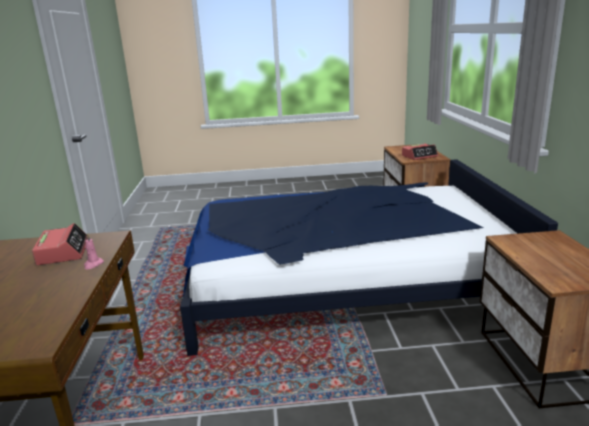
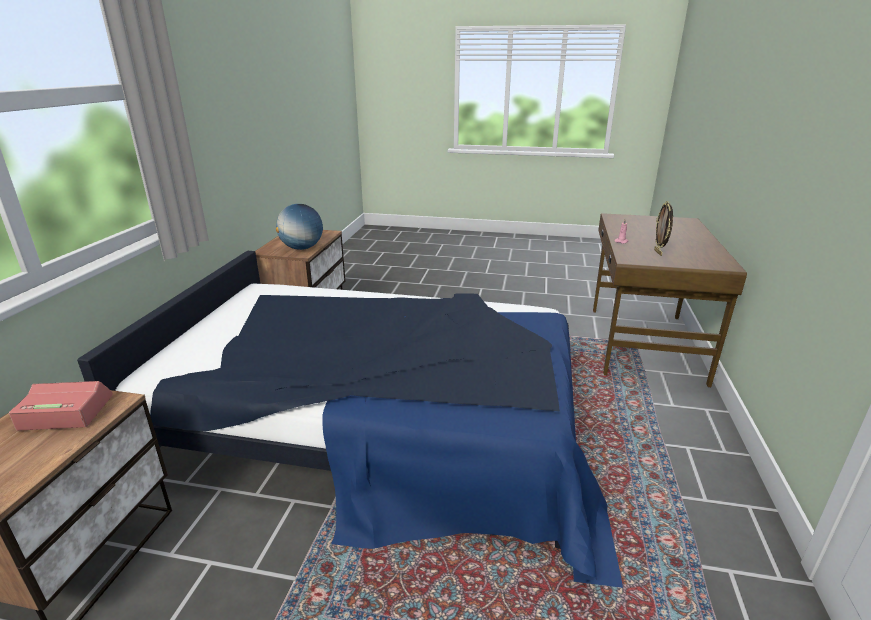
camera: 165 degrees left, 5 degrees up
alarm clock [32,223,88,265] -> picture frame [654,201,673,256]
none -> globe [276,204,323,250]

